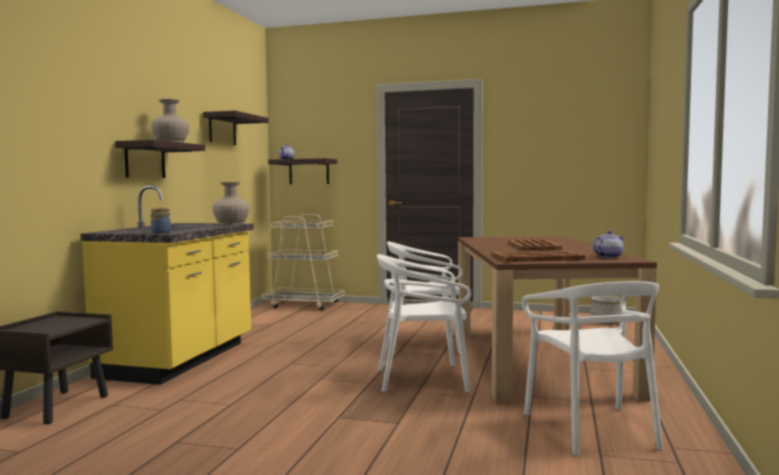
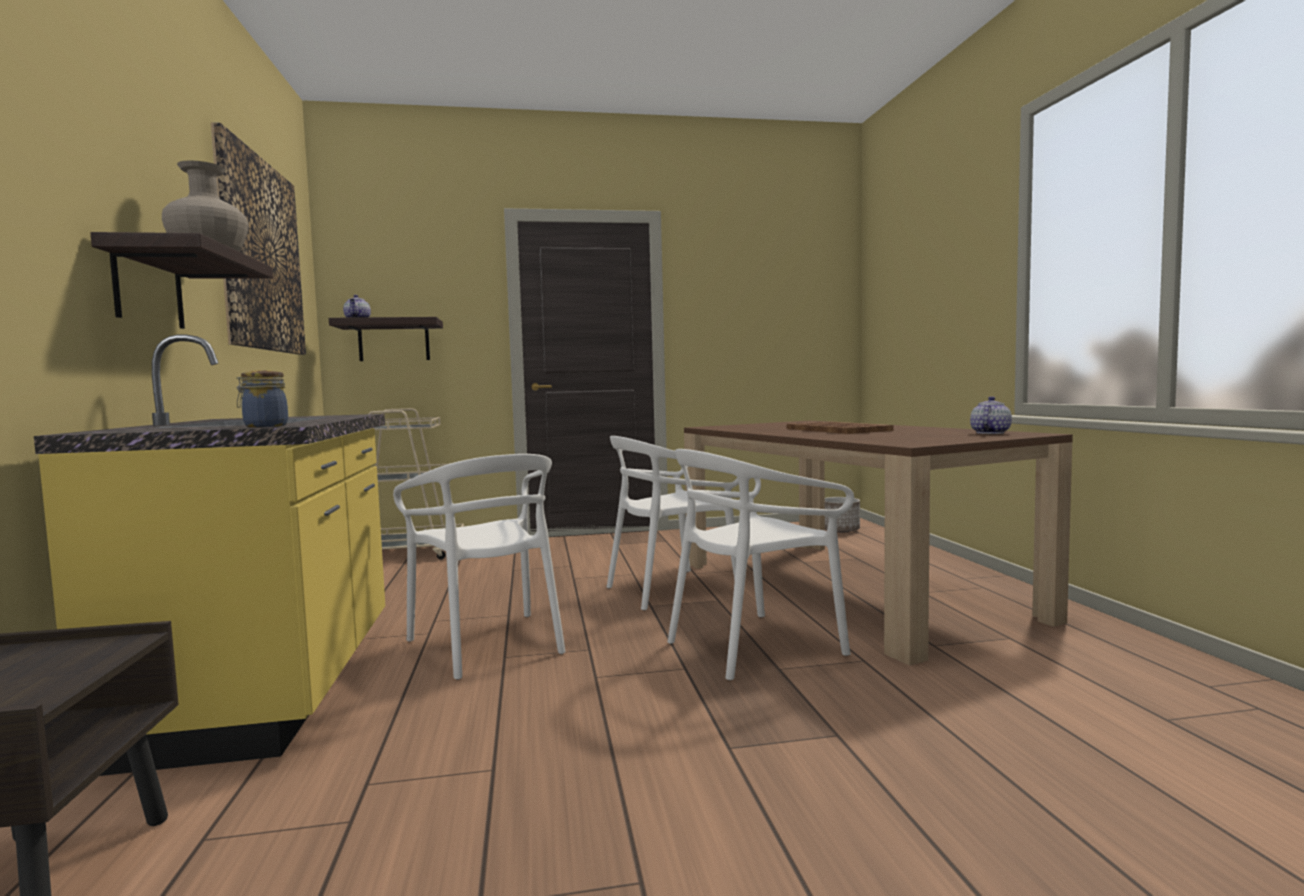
camera: 25 degrees left, 0 degrees up
shelf [203,111,269,145] -> picture [211,122,306,355]
beige vase [212,182,249,225] -> none
brown tray [492,250,585,262] -> none
white chair [522,281,663,456] -> white chair moved to [393,454,566,680]

